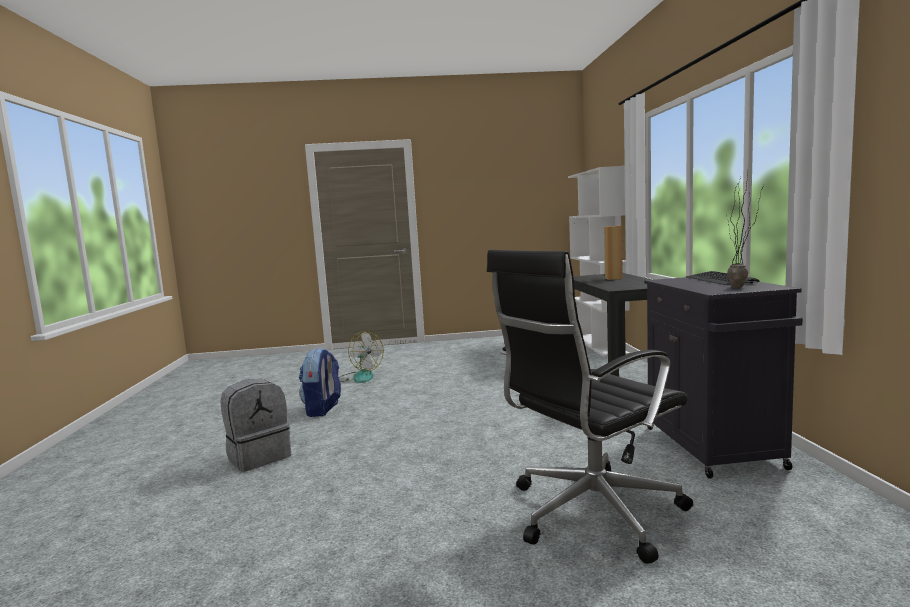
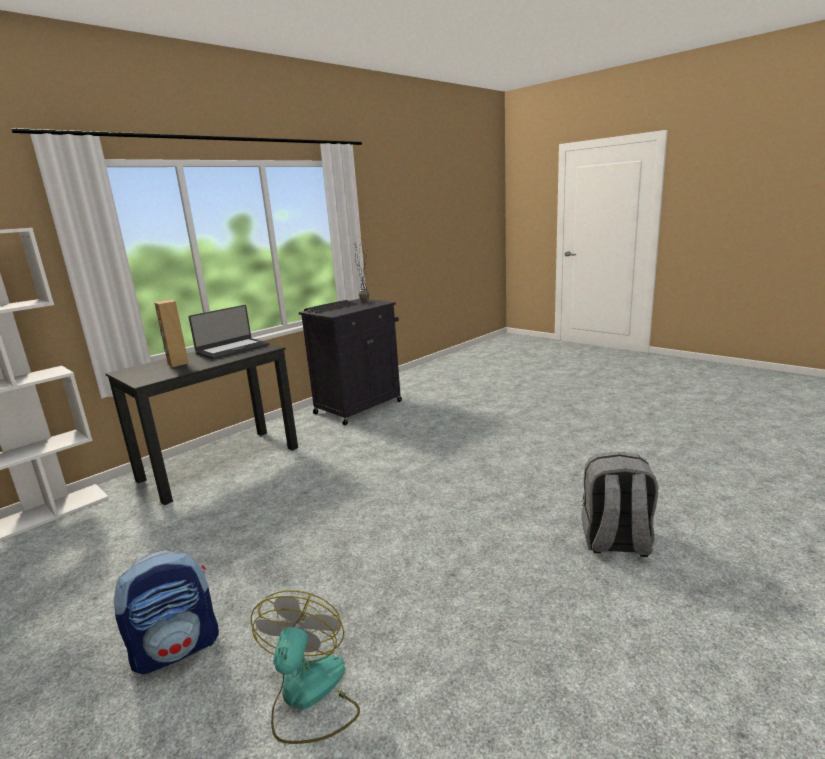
camera: 130 degrees left, 10 degrees up
backpack [299,348,341,417] -> backpack moved to [113,550,219,674]
black office chair [487,250,693,564] -> none
none -> laptop [188,305,269,359]

